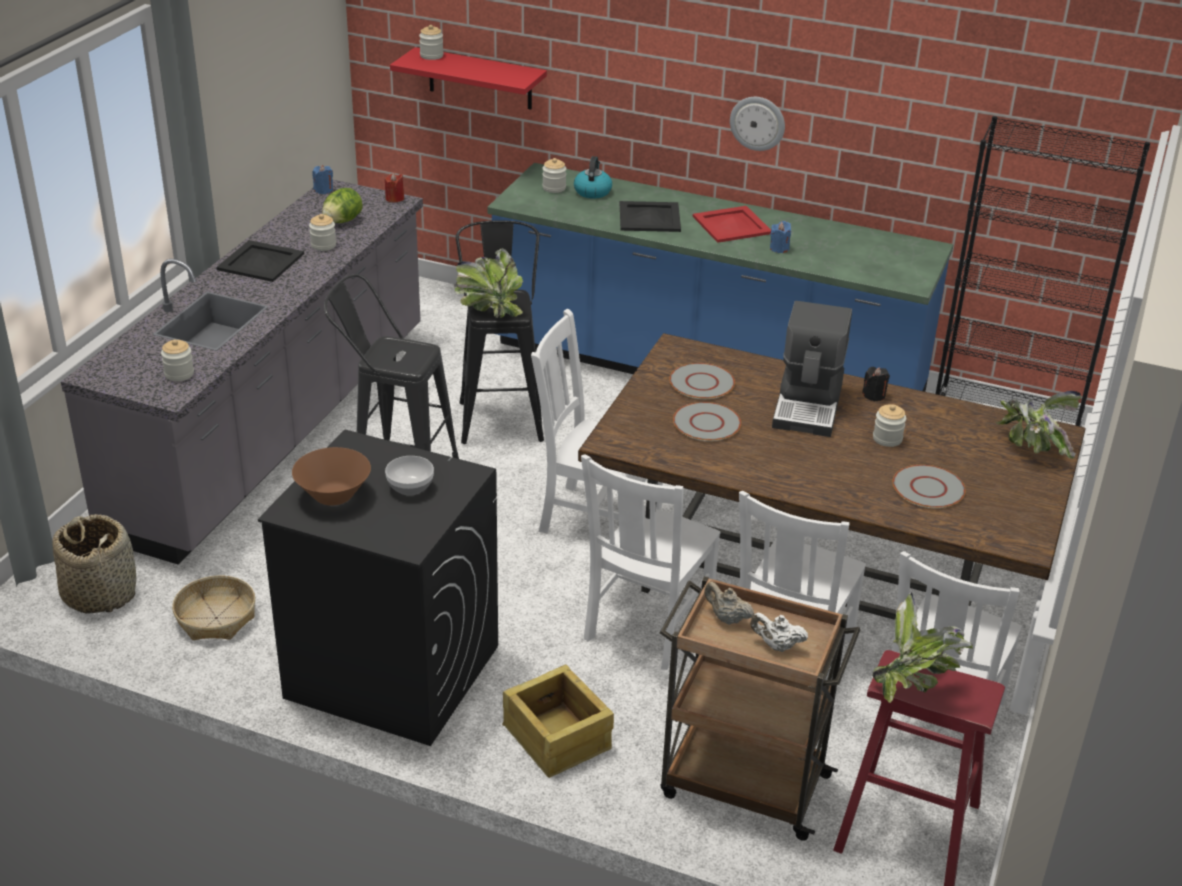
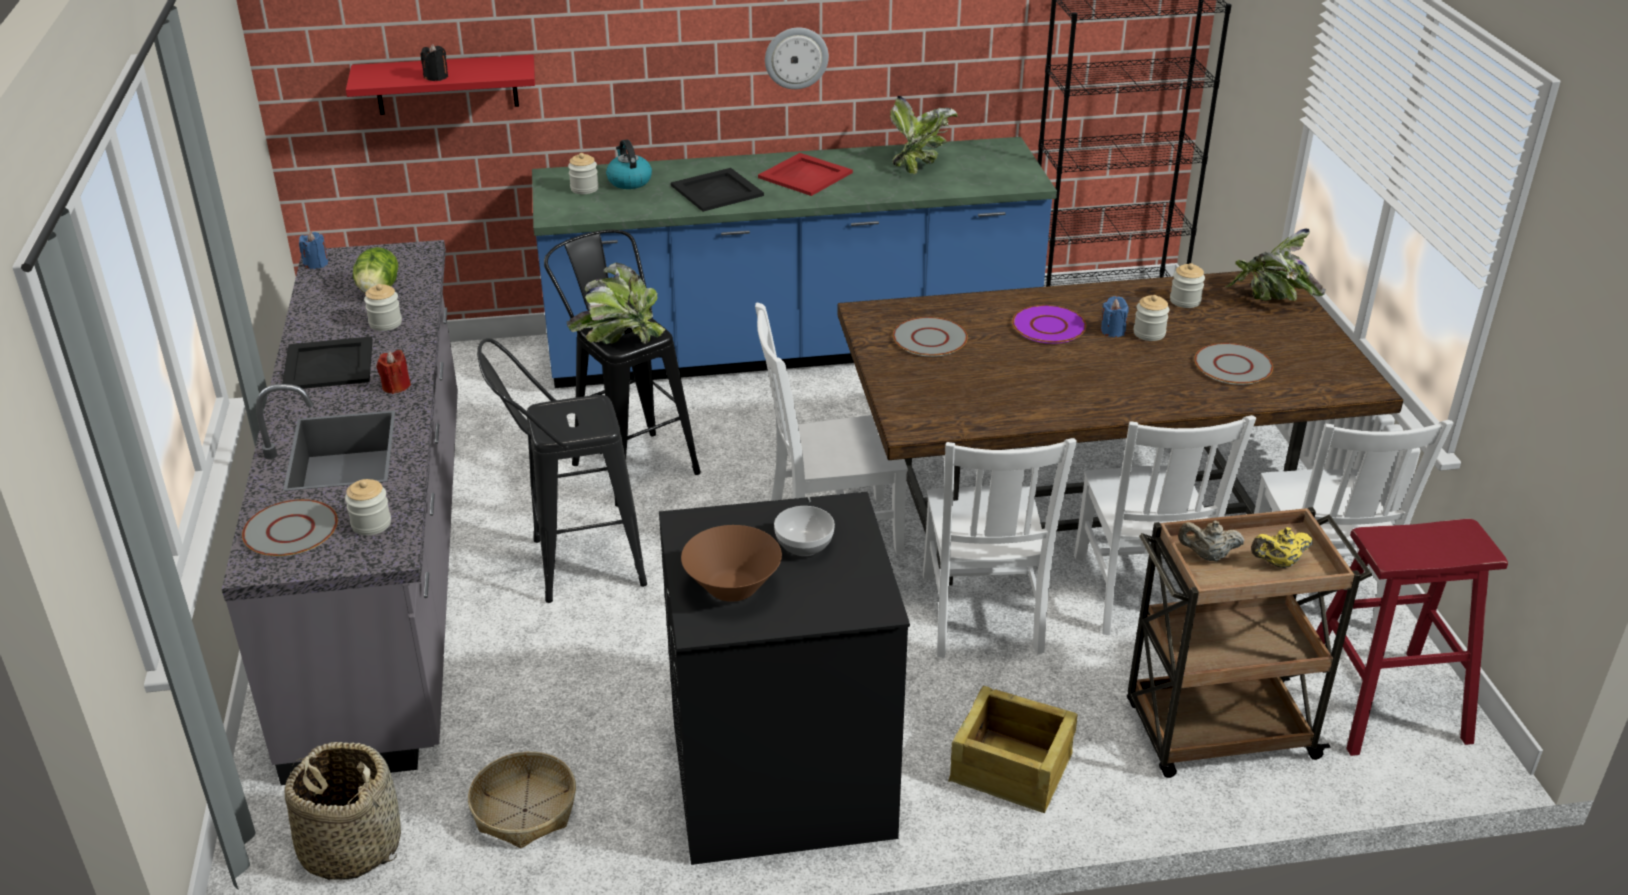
camera: 30 degrees left, 0 degrees up
red candle [385,173,404,202] -> red candle moved to [377,350,411,394]
jar [419,25,444,60] -> jar moved to [1170,263,1205,308]
grey plate [673,402,741,441] -> grey plate moved to [242,499,338,557]
white teapot [750,613,808,652] -> yellow teapot [1251,527,1313,568]
blue candle [770,221,791,253] -> blue candle moved to [1101,296,1129,337]
coffee machine [772,301,852,437] -> purple plate [1012,305,1086,344]
black candle [862,367,890,401] -> black candle moved to [421,44,448,81]
potted plant [873,593,973,703] -> potted plant moved to [890,96,957,174]

